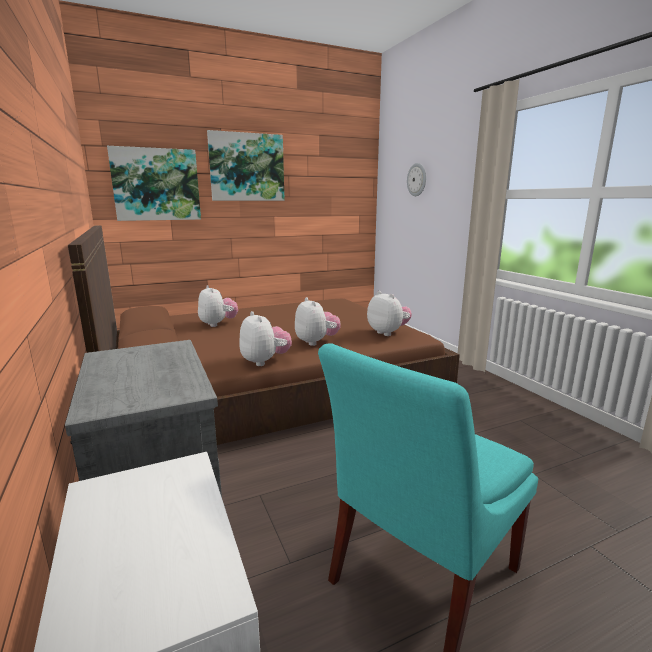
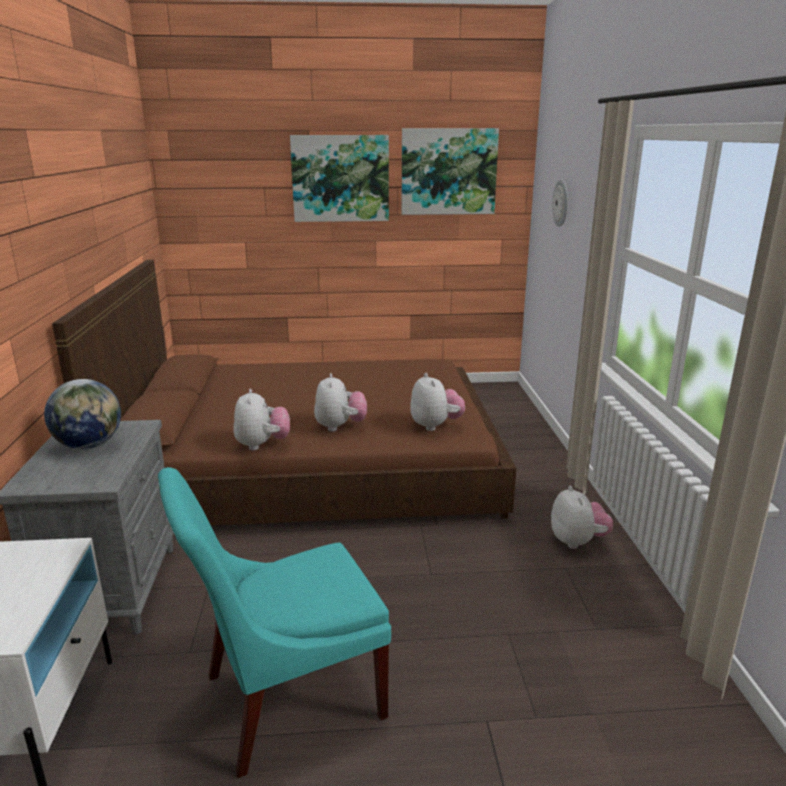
camera: 20 degrees right, 5 degrees up
picture [107,146,201,221] -> picture moved to [402,128,499,215]
plush toy [198,285,238,327] -> plush toy moved to [551,486,613,549]
none -> globe [44,379,121,449]

